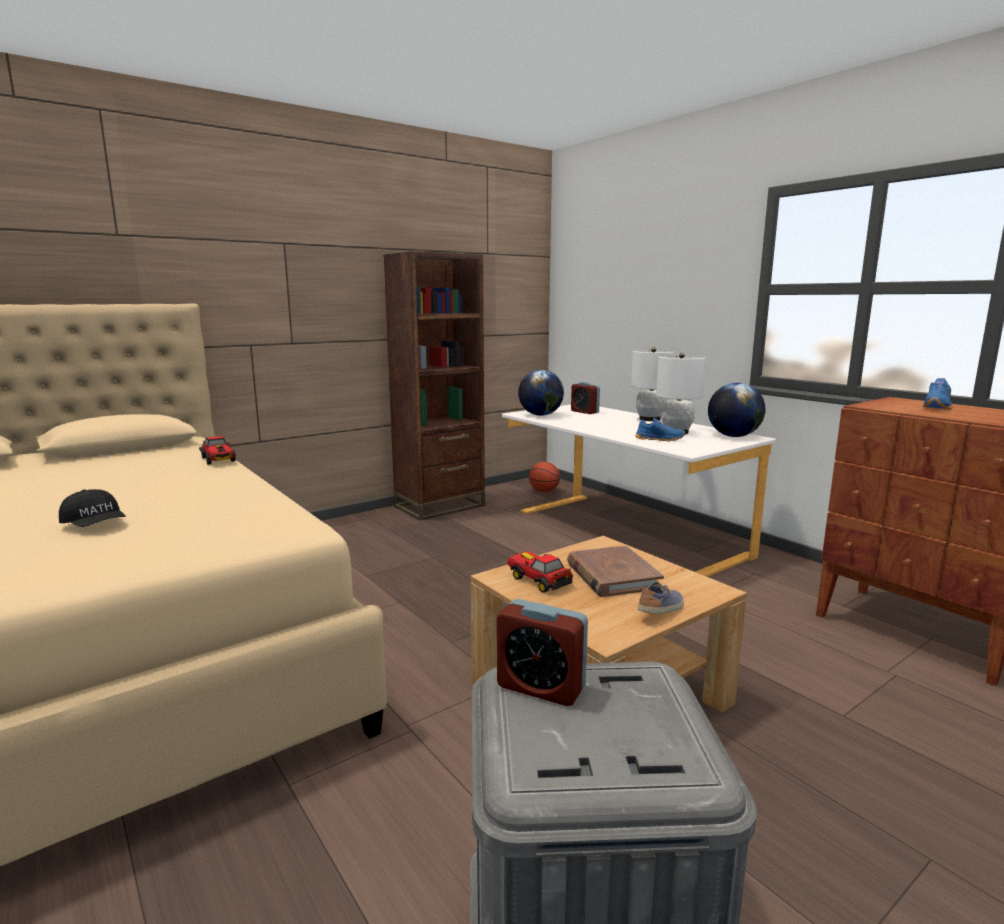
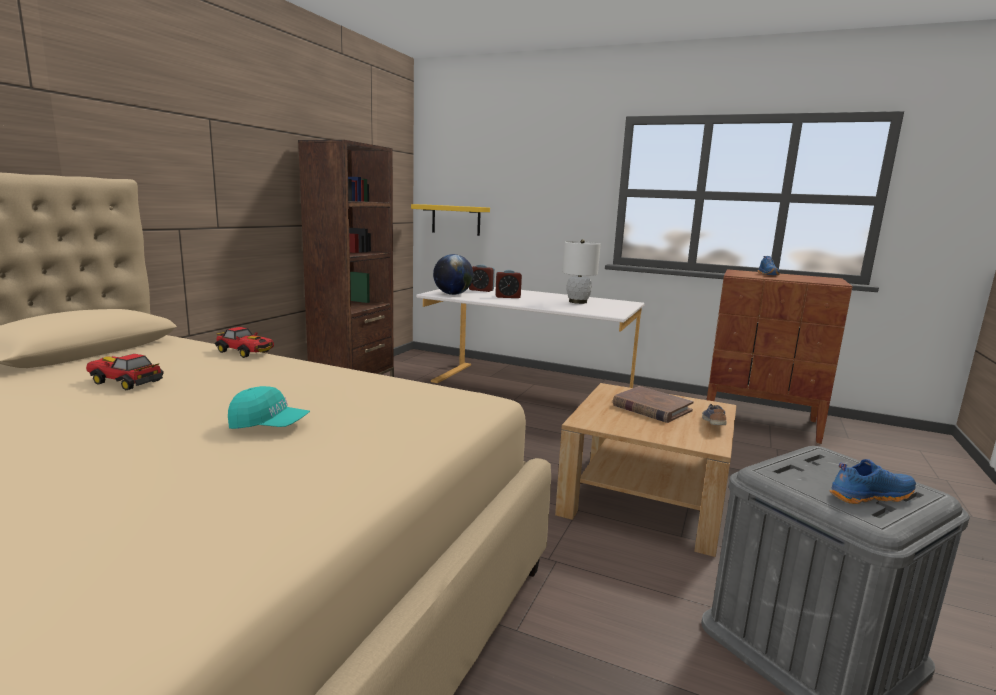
camera: 30 degrees left, 0 degrees up
black cap [59,489,126,527] -> turquoise cap [228,386,310,429]
alarm clock [497,599,588,706] -> alarm clock moved to [495,270,522,298]
toy car [508,551,573,593] -> toy car moved to [86,354,164,390]
basketball [529,462,560,493] -> none
white table lamp [631,348,675,421] -> none
blue shoe [635,418,685,441] -> blue shoe moved to [830,459,916,504]
globe [708,383,765,437] -> none
none -> yellow shelf [411,204,490,236]

